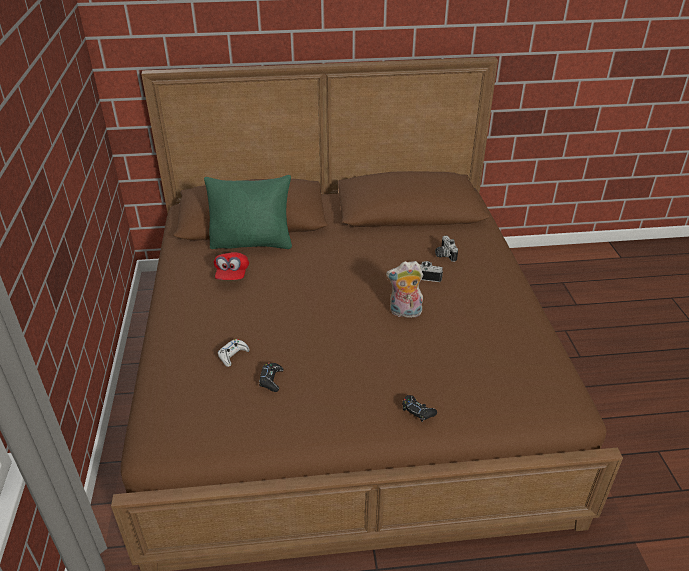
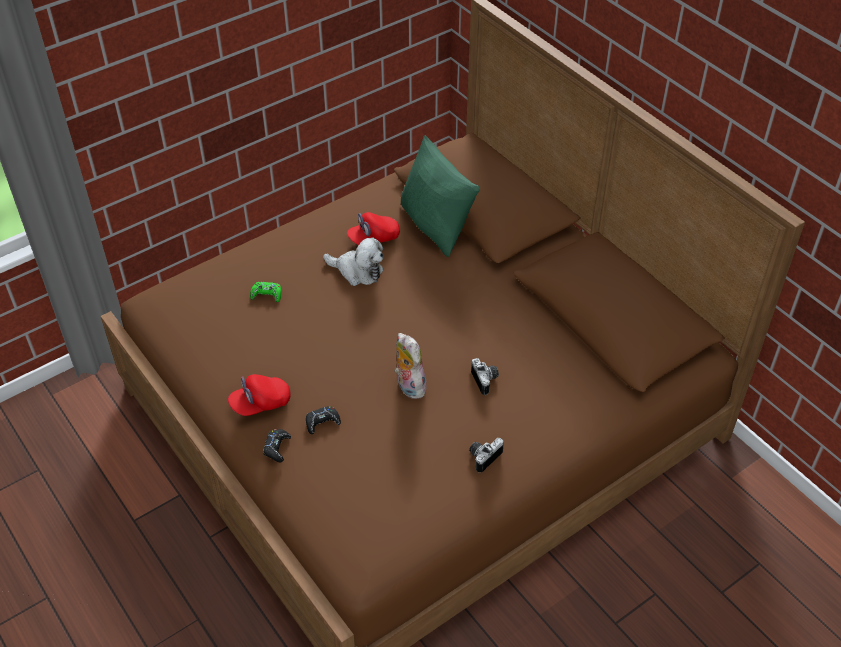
camera: 60 degrees right, 10 degrees up
white game controller [218,339,250,367] -> green game controller [250,282,281,302]
black game controller [259,363,284,392] -> black game controller moved to [306,406,341,434]
camera [435,236,458,262] -> camera moved to [469,438,504,473]
none -> red cap [228,374,291,416]
none -> plush toy [323,238,383,286]

